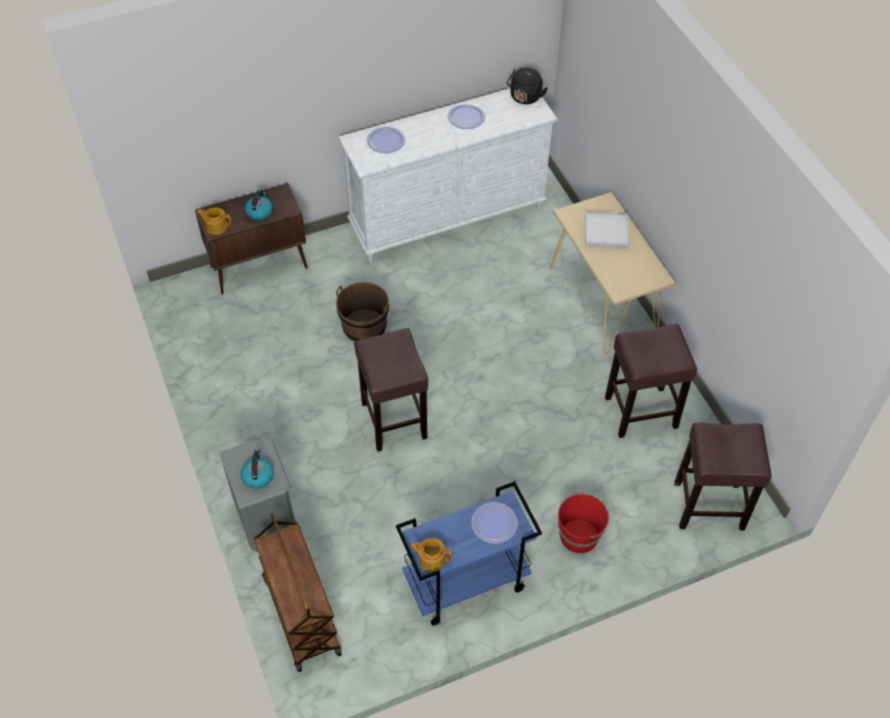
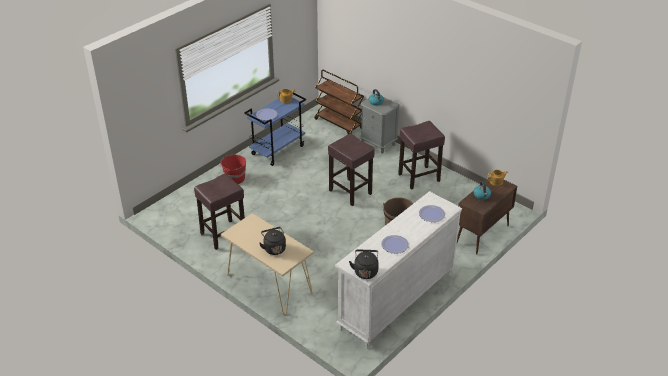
camera: 155 degrees right, 15 degrees down
white tray [585,211,629,249] -> black kettle [259,227,286,255]
brown stool [674,422,772,530] -> brown stool moved to [398,121,445,189]

